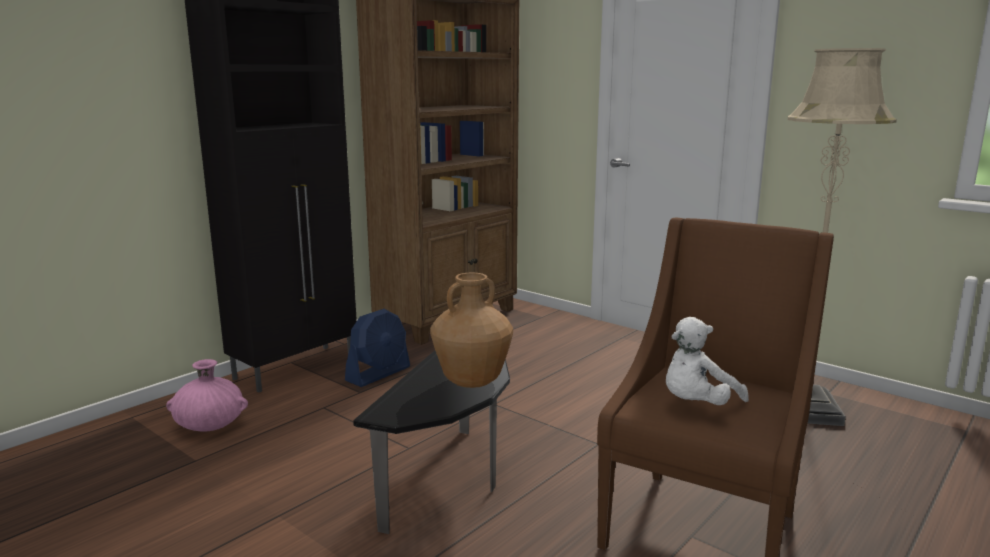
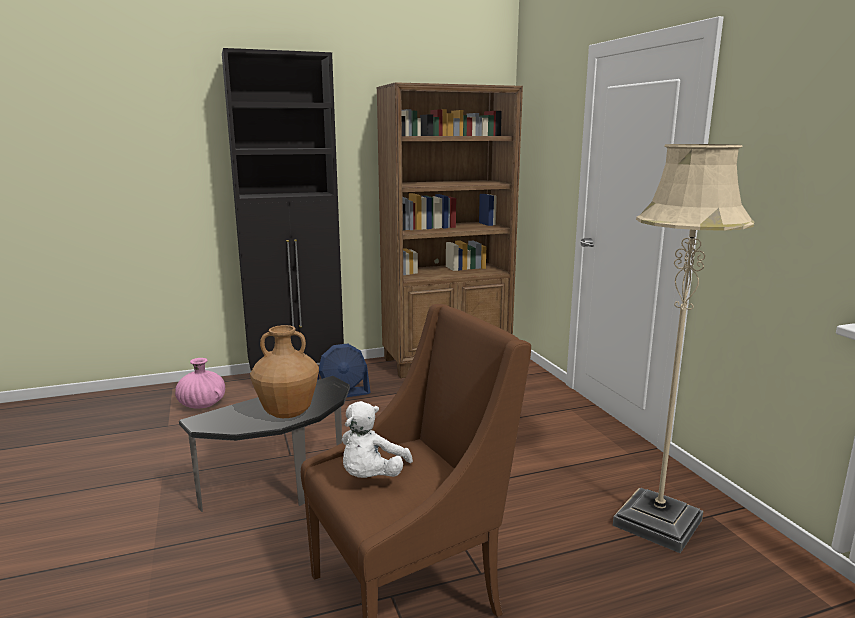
camera: 30 degrees right, 0 degrees up
white plush toy [666,317,749,405] -> white plush toy turned 60 degrees counterclockwise [342,401,413,478]

